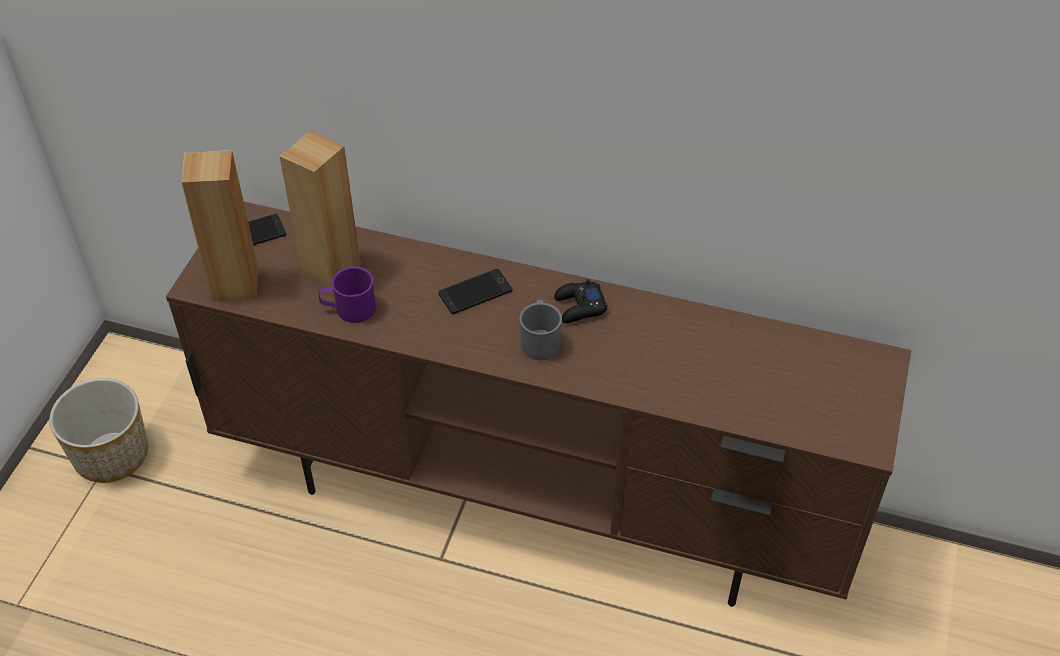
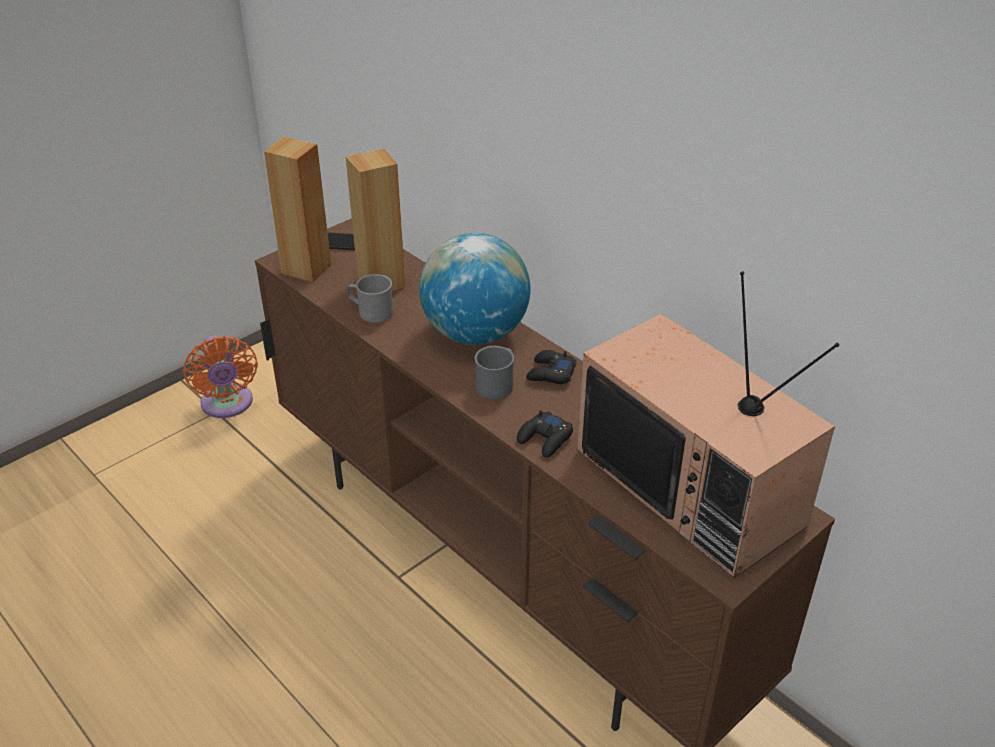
camera: 30 degrees right, 10 degrees down
planter [49,378,148,483] -> orange fan [183,335,258,418]
purple mug [319,266,376,323] -> grey mug [347,274,394,323]
phone [438,269,512,314] -> globe [419,233,531,345]
none -> black game controller [517,410,573,458]
none -> television [577,272,839,578]

